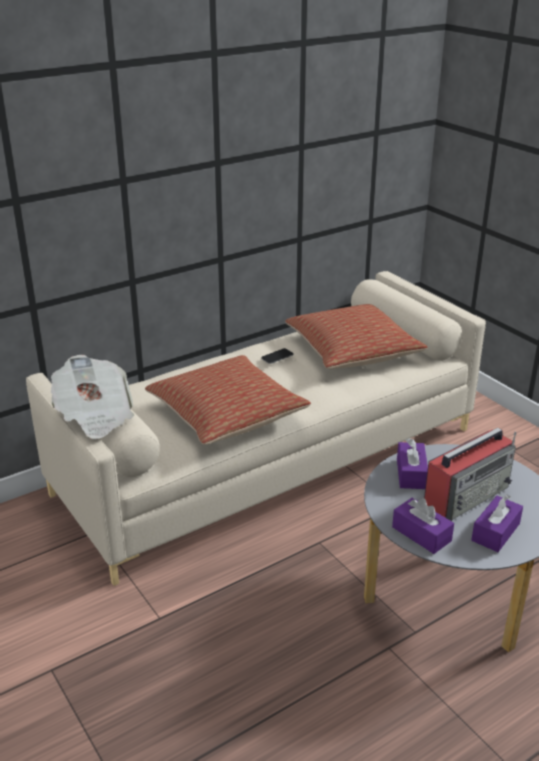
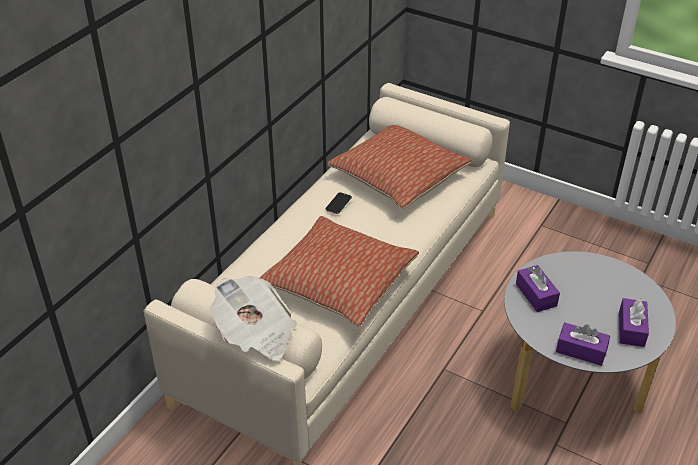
camera: 25 degrees left, 10 degrees up
radio [424,428,516,521] -> none

